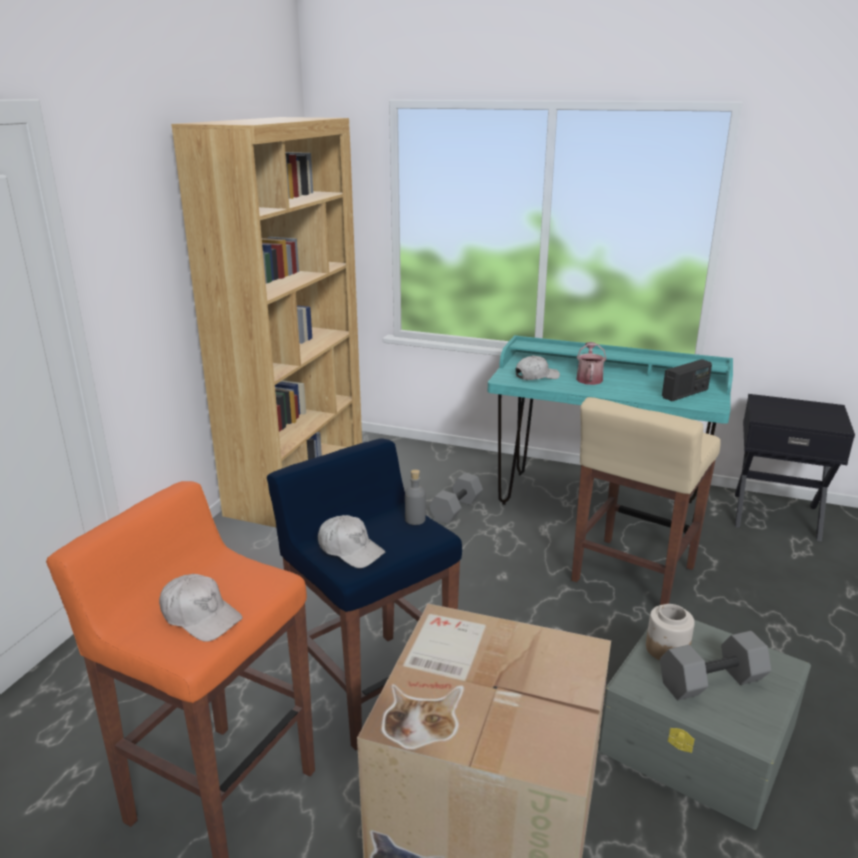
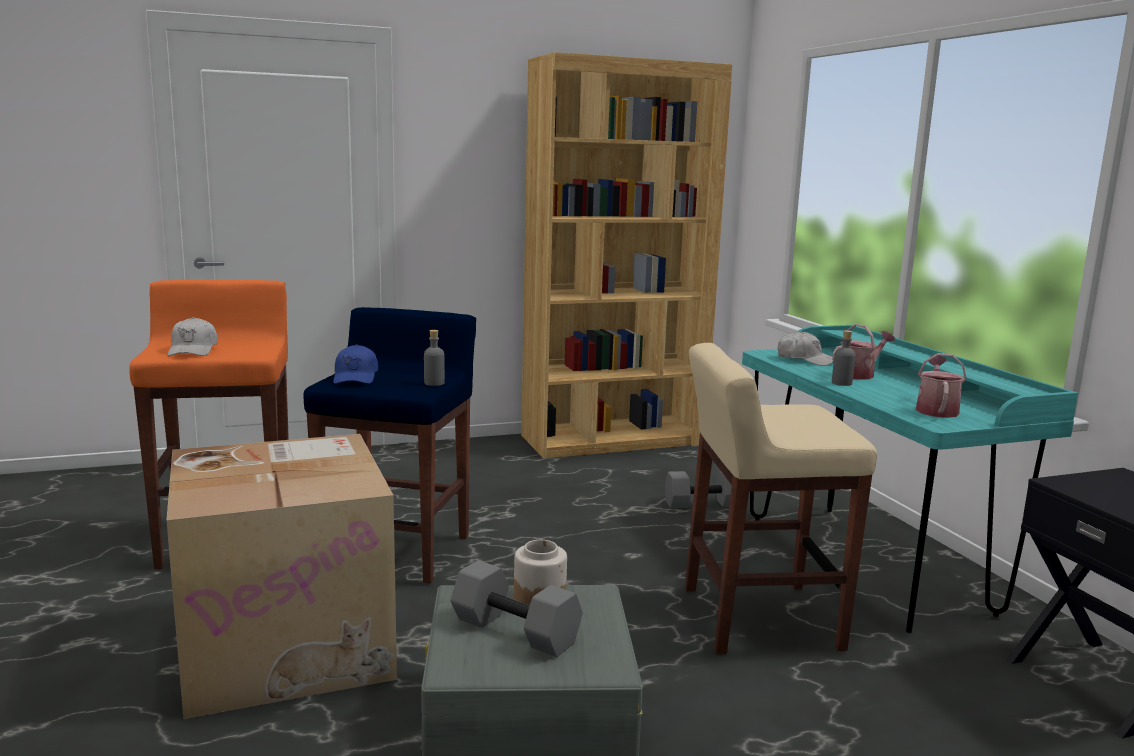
camera: 50 degrees right, 10 degrees down
white cap [318,515,385,568] -> blue cap [333,344,378,384]
radio [662,359,712,401] -> watering can [916,353,967,418]
none -> grey bottle [832,330,856,386]

